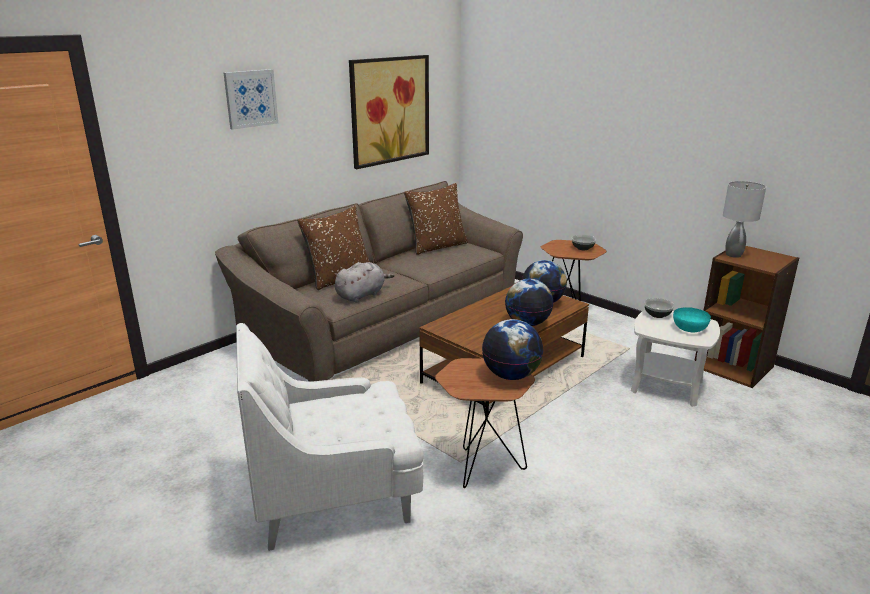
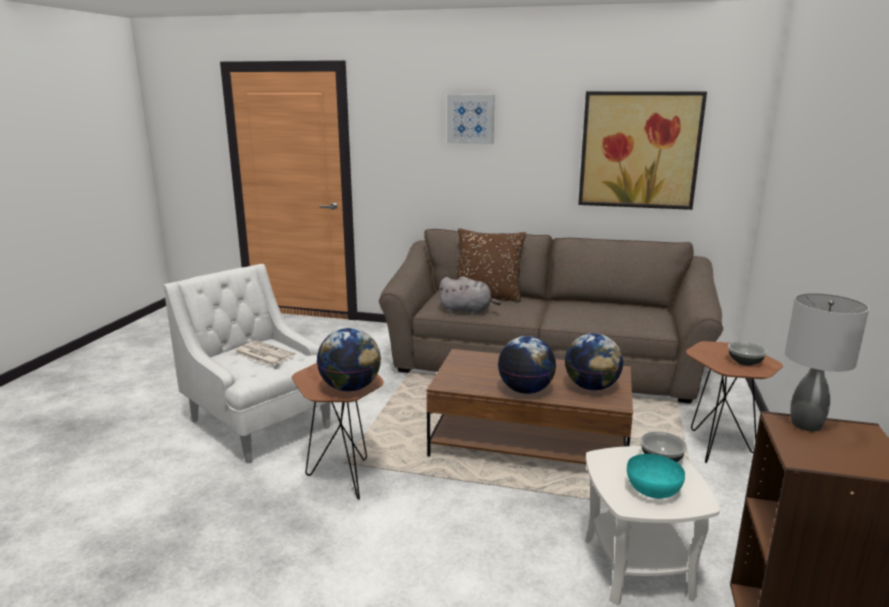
camera: 60 degrees right, 5 degrees down
brown pillow [404,183,468,255] -> none
none -> newspaper [234,341,296,366]

